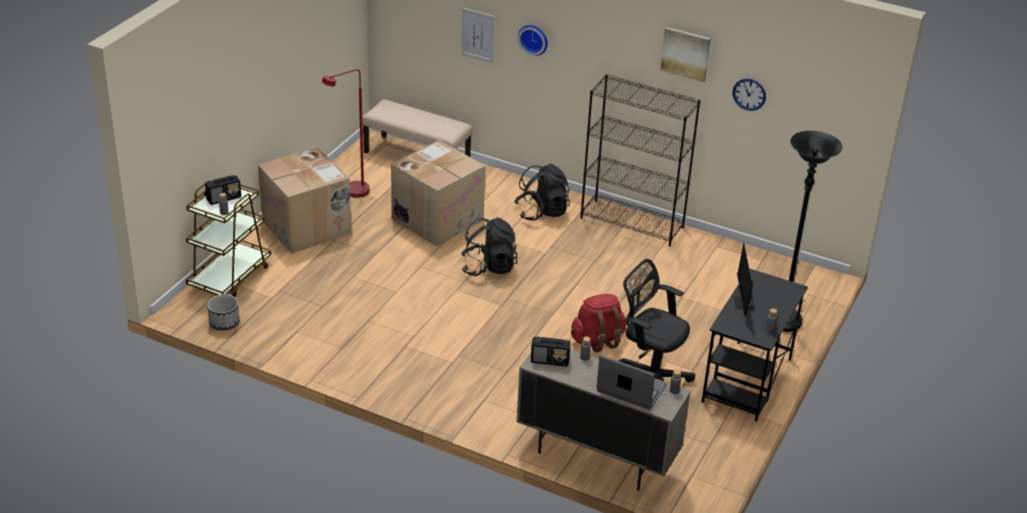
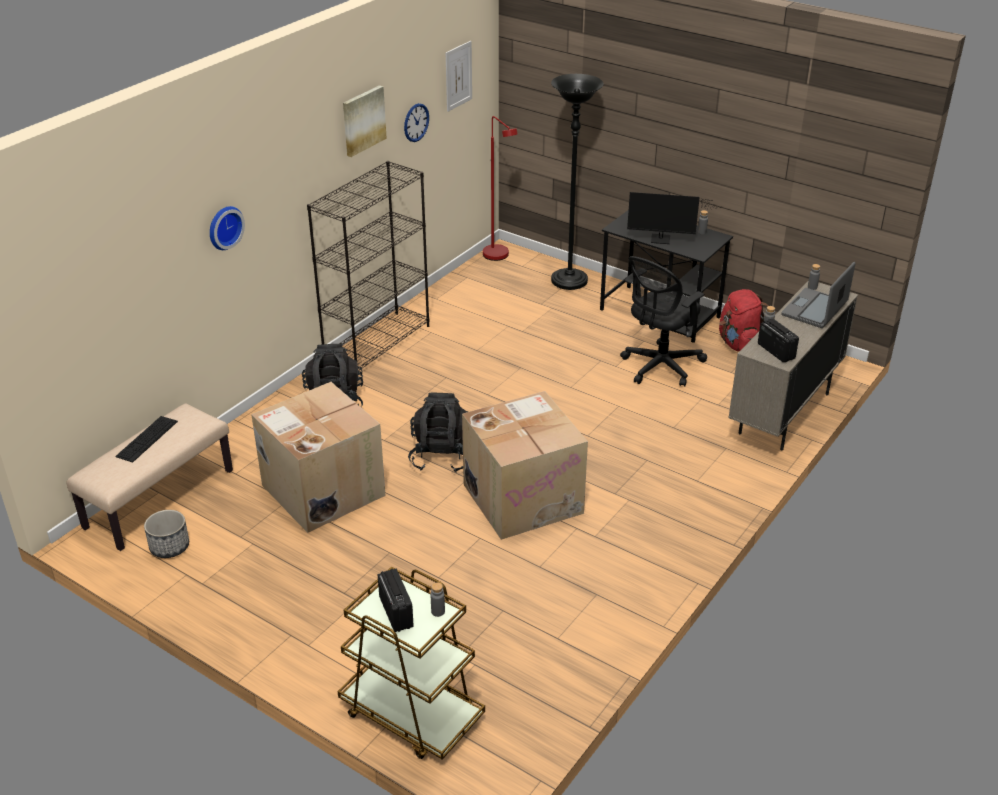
camera: 80 degrees left, 0 degrees up
planter [207,294,240,331] -> planter moved to [144,510,189,558]
cardboard box [258,147,351,254] -> cardboard box moved to [462,391,588,540]
red floor lamp [322,69,370,198] -> red floor lamp moved to [483,116,518,261]
picture [461,8,495,63] -> picture moved to [446,41,472,112]
radio [531,336,571,367] -> radio turned 45 degrees counterclockwise [758,319,799,362]
red backpack [571,294,626,352] -> red backpack moved to [719,289,769,352]
none -> keyboard [116,416,178,462]

